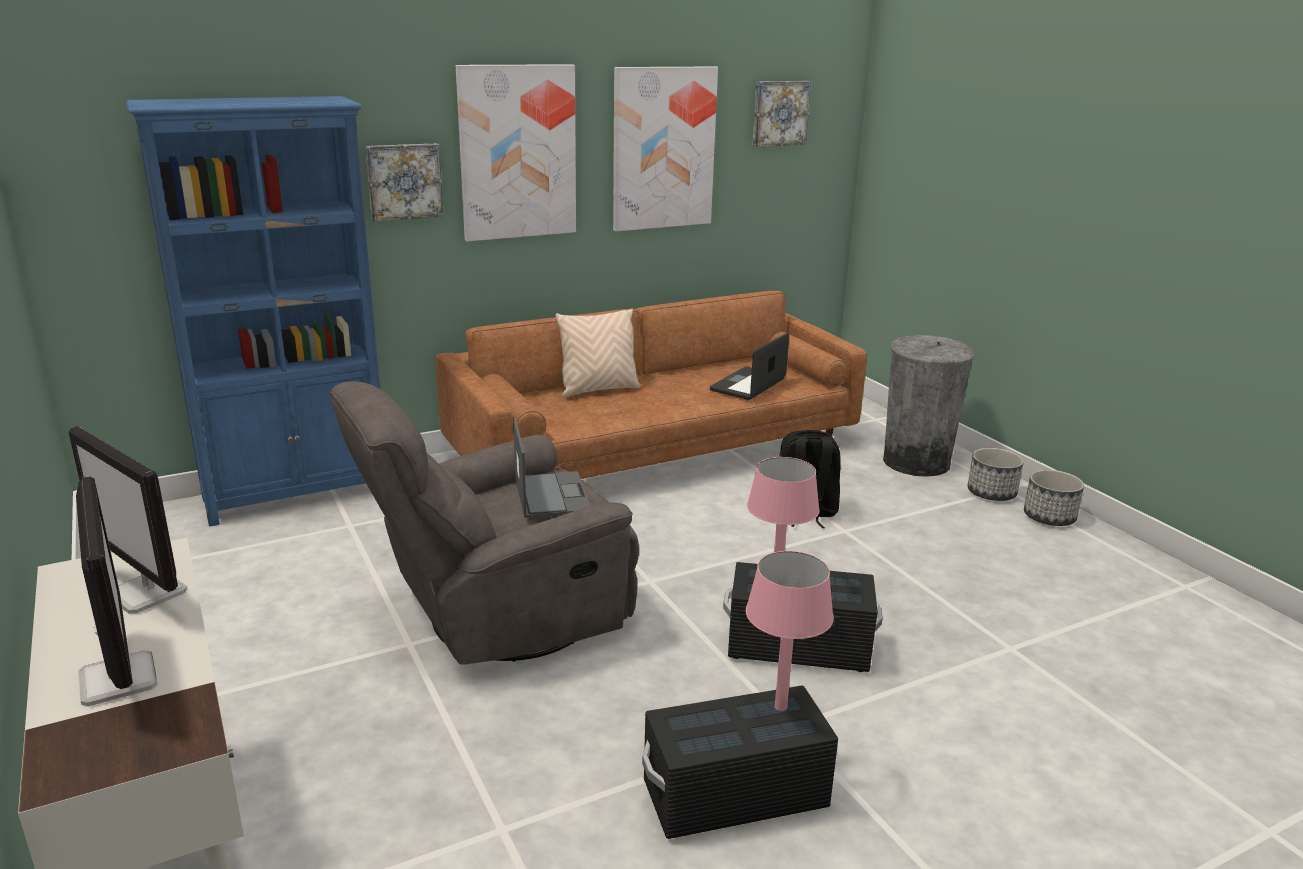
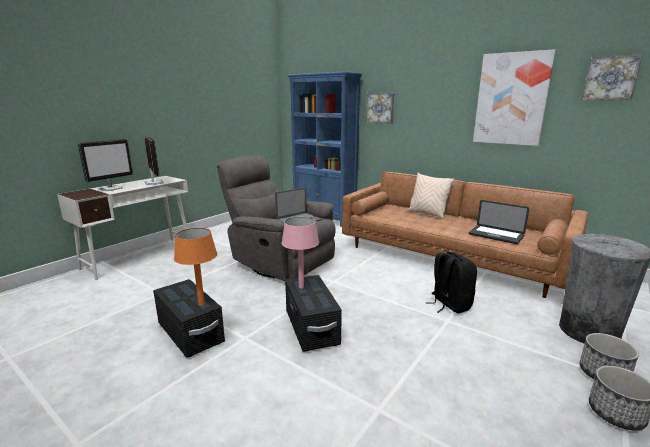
camera: 65 degrees right, 5 degrees down
monitor [68,426,187,614] -> monitor turned 135 degrees clockwise [145,136,164,185]
picture [456,64,576,242] -> none
laptop [710,332,789,400] -> laptop turned 150 degrees counterclockwise [469,200,529,244]
pink table lamp [746,551,834,711] -> orange table lamp [174,228,217,306]

